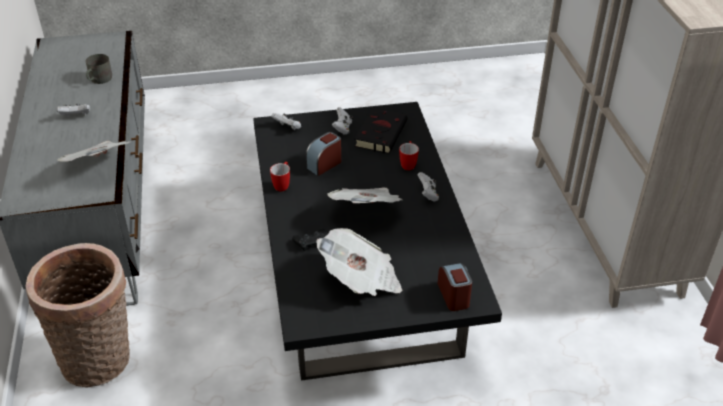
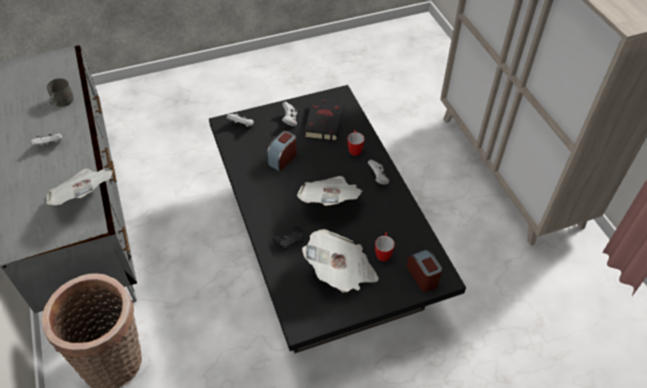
camera: 10 degrees left, 10 degrees up
mug [270,162,290,191] -> mug moved to [375,232,395,261]

